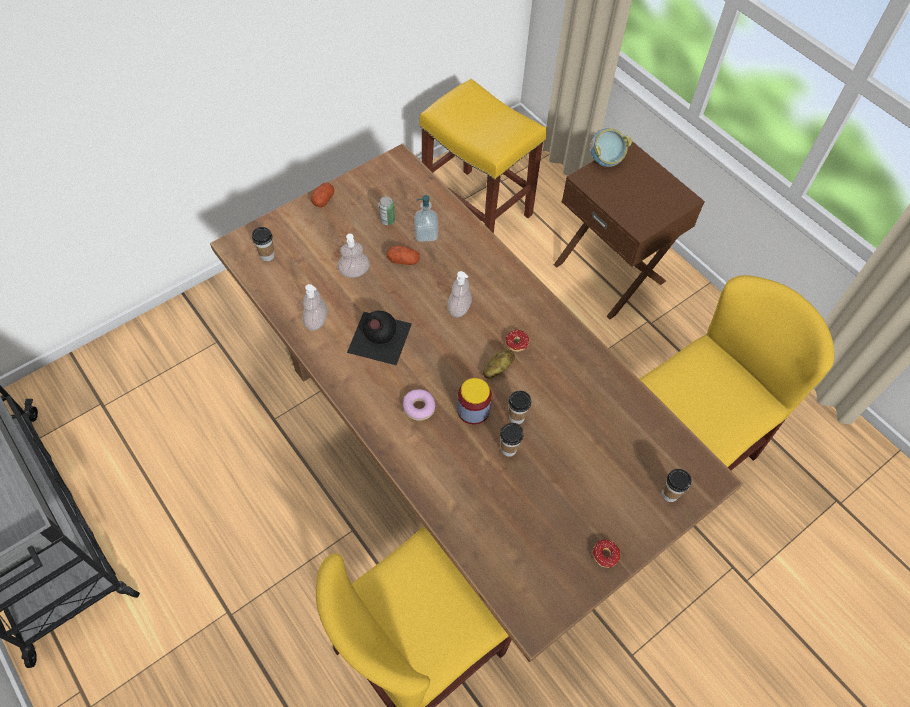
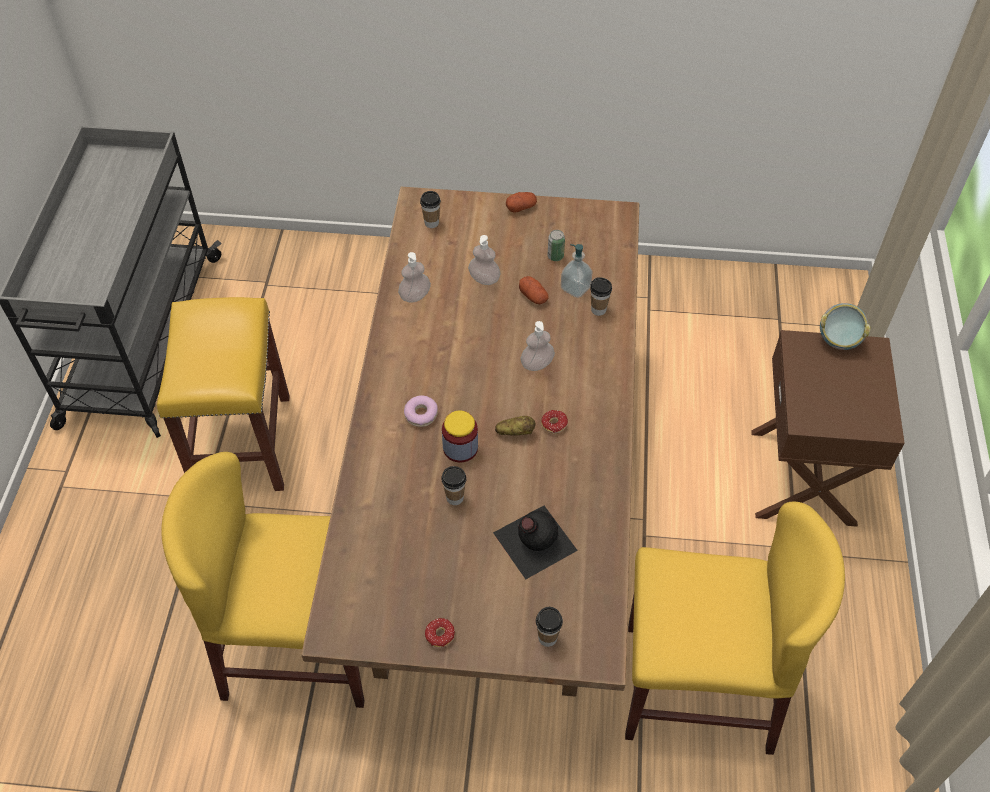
camera: 45 degrees right, 5 degrees down
black bottle [347,311,412,365] -> black bottle moved to [493,506,578,579]
yellow stool [420,79,547,234] -> yellow stool moved to [157,297,290,491]
cup [508,391,531,424] -> cup moved to [590,277,612,316]

